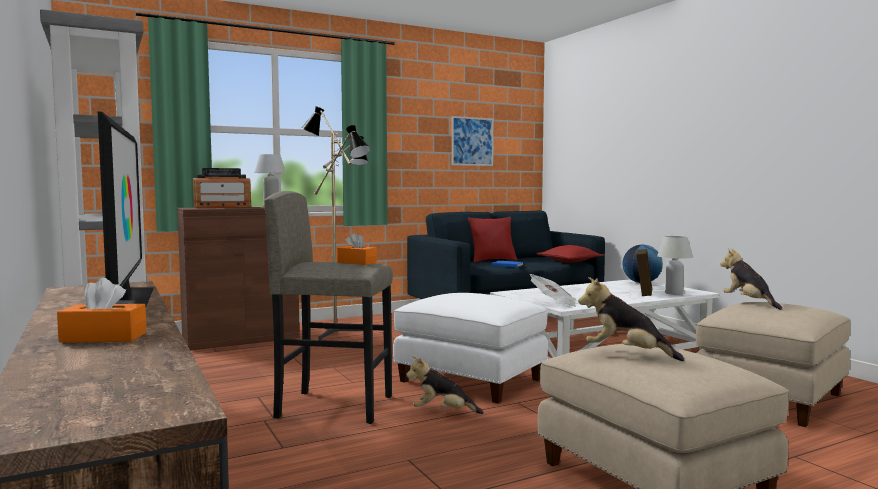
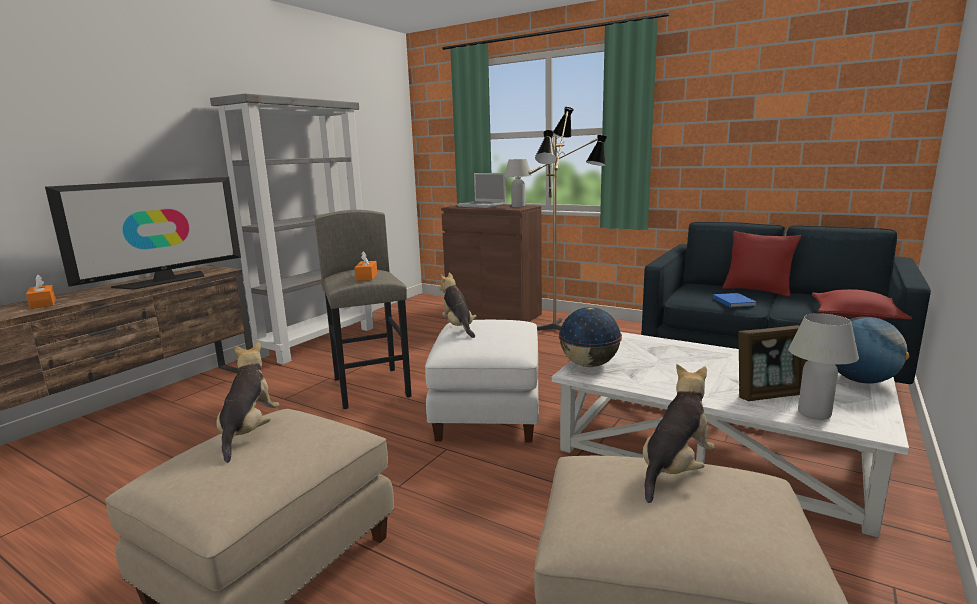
camera: 60 degrees right, 10 degrees up
radio [193,168,251,208] -> laptop [457,173,506,208]
plush toy [406,356,483,414] -> plush toy moved to [439,273,477,338]
picture [452,116,493,166] -> none
newspaper [530,274,576,307] -> globe [559,307,622,367]

